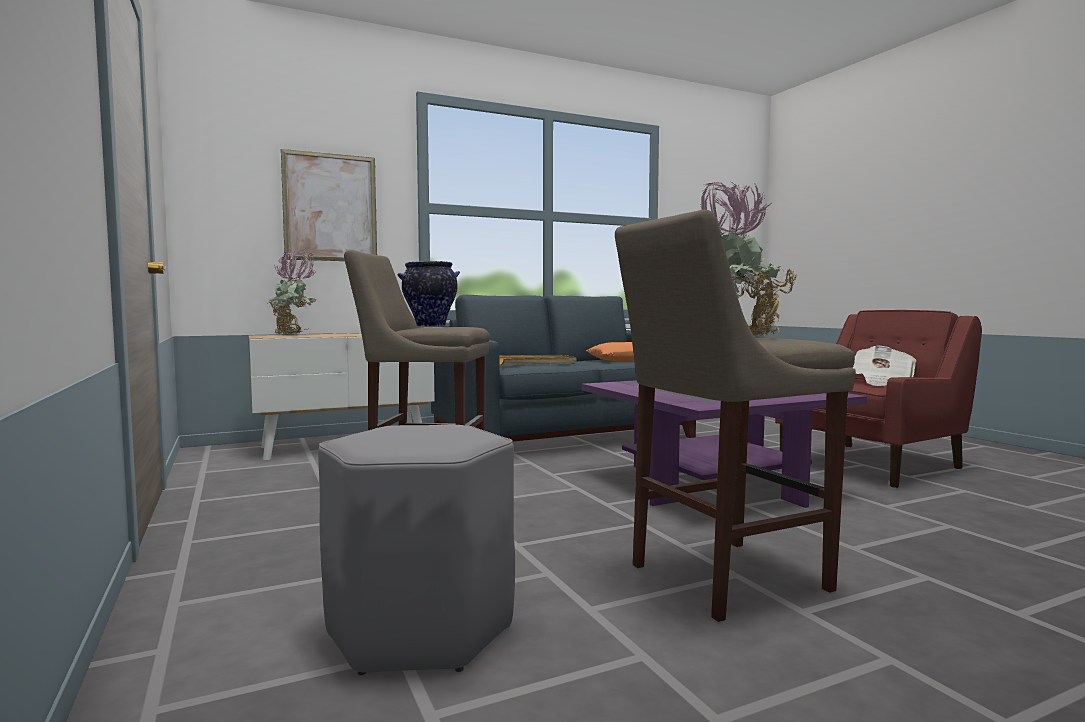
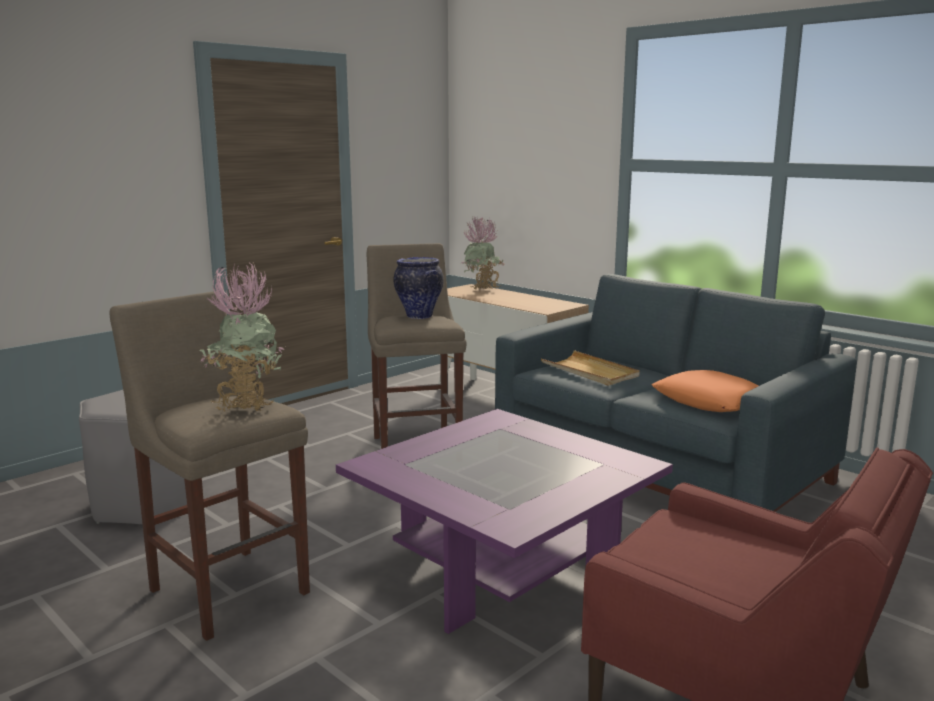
camera: 70 degrees right, 10 degrees up
picture [281,149,377,261] -> none
newspaper [853,346,917,386] -> none

